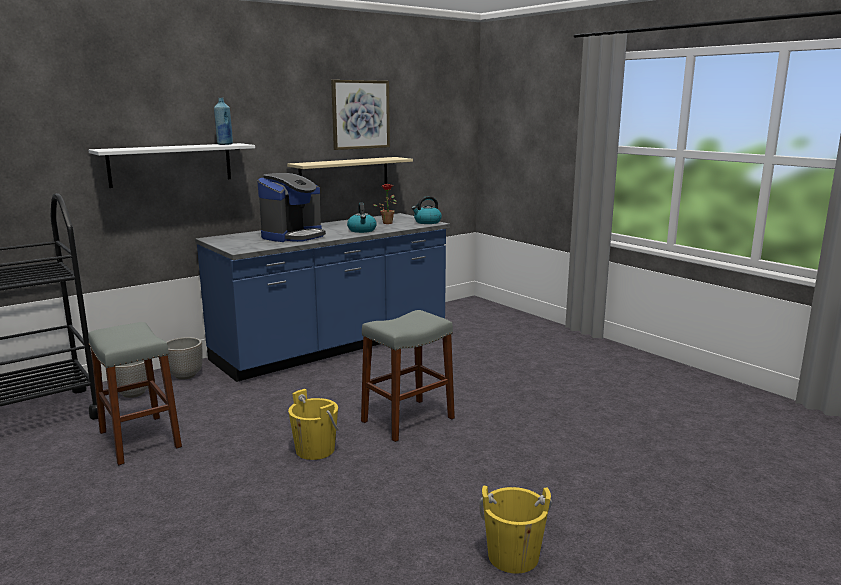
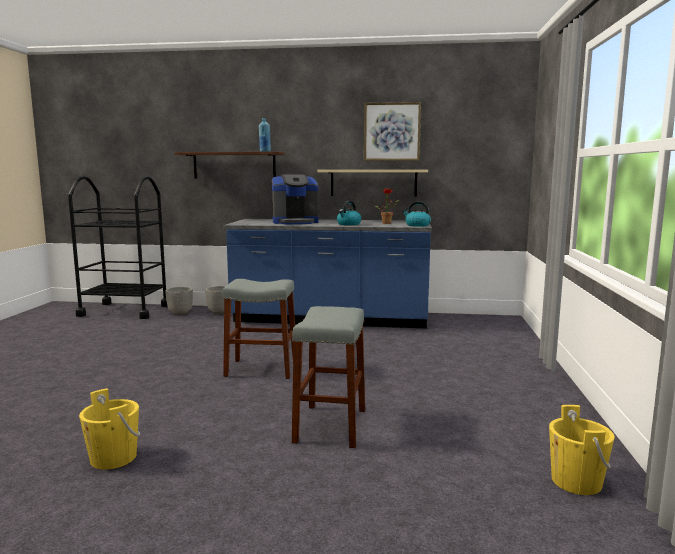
camera: 45 degrees right, 5 degrees down
grey stool [88,322,182,465] -> grey stool moved to [292,306,365,448]
white shelf [89,143,255,188] -> brown shelf [174,152,285,179]
yellow bucket [288,389,339,460] -> yellow bucket moved to [549,405,615,495]

